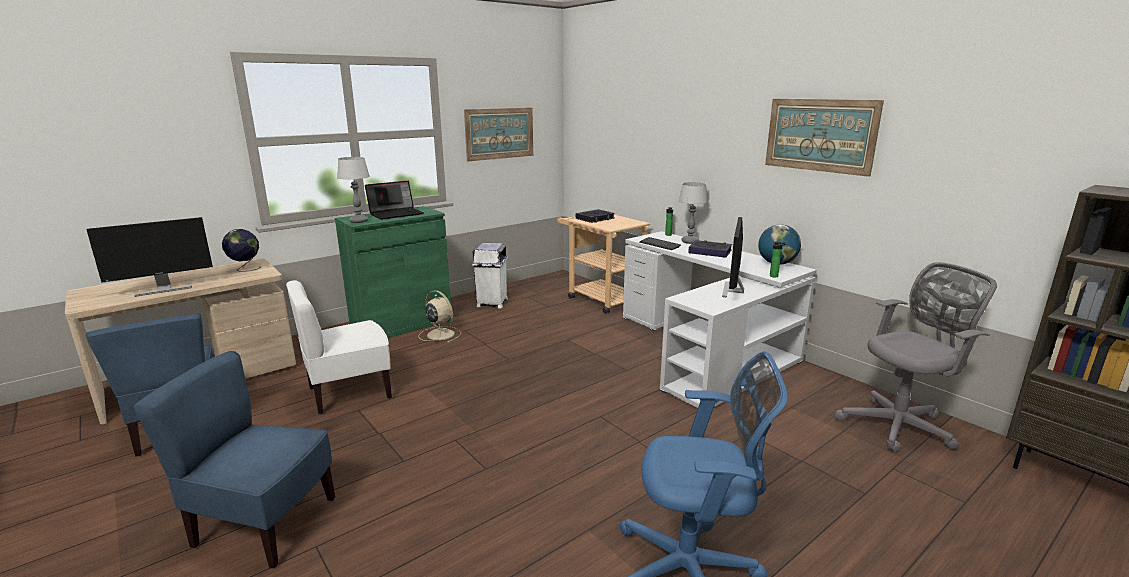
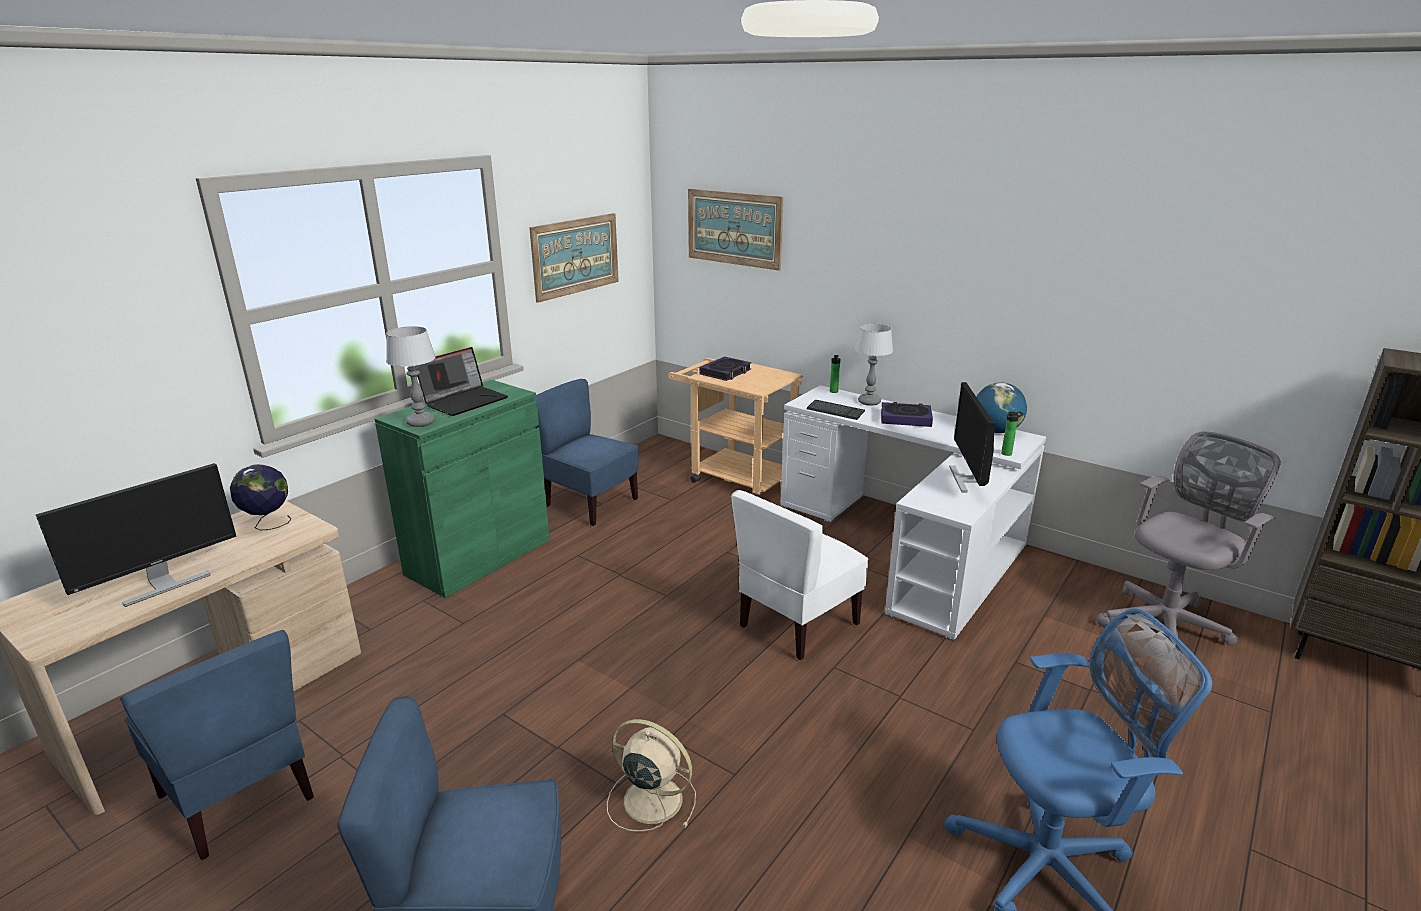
camera: 15 degrees left, 5 degrees up
white chair [286,280,392,414] -> white chair moved to [731,490,868,660]
beige fan [419,290,461,343] -> beige fan moved to [607,719,696,832]
white trash can [472,243,508,309] -> blue chair [533,379,639,526]
picture [765,99,884,177] -> picture moved to [688,189,783,271]

